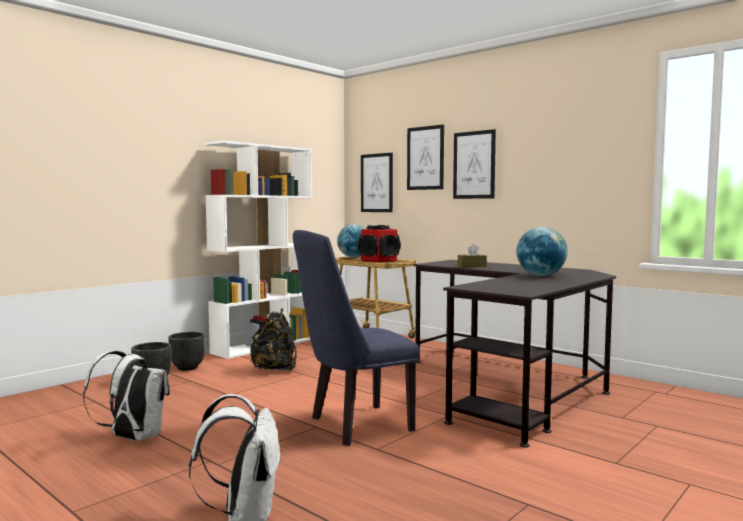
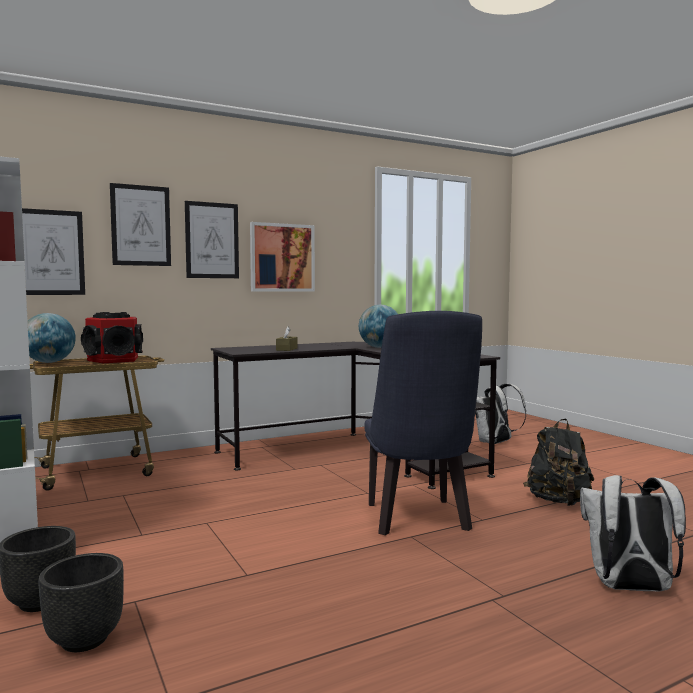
camera: 70 degrees left, 0 degrees up
white backpack [83,351,170,441] -> white backpack moved to [475,384,526,444]
black backpack [250,308,297,371] -> black backpack moved to [523,419,594,506]
none -> picture [250,222,315,292]

